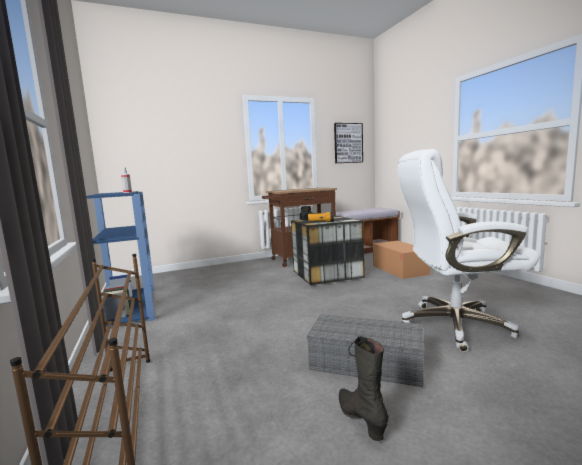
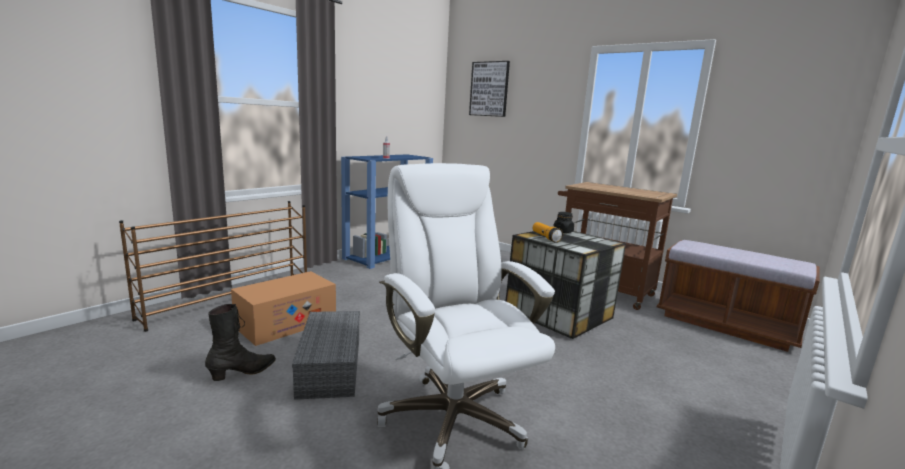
camera: 60 degrees right, 5 degrees up
picture [334,123,363,163] -> picture moved to [469,61,510,117]
cardboard box [373,241,430,279] -> cardboard box moved to [231,271,336,346]

